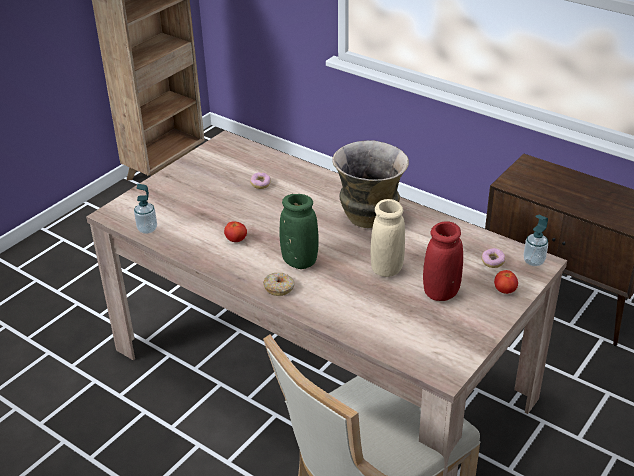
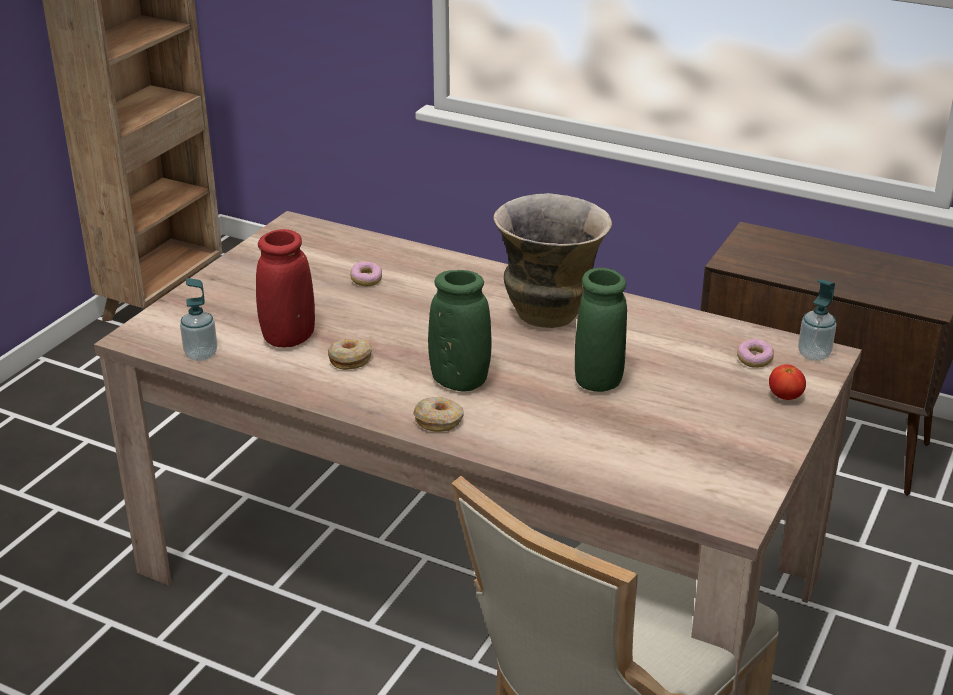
camera: 10 degrees left, 5 degrees down
tomato [224,221,247,242] -> donut [328,338,372,370]
beige vase [371,199,405,277] -> green vase [575,268,627,392]
red vase [423,221,463,301] -> red vase moved to [256,229,315,347]

